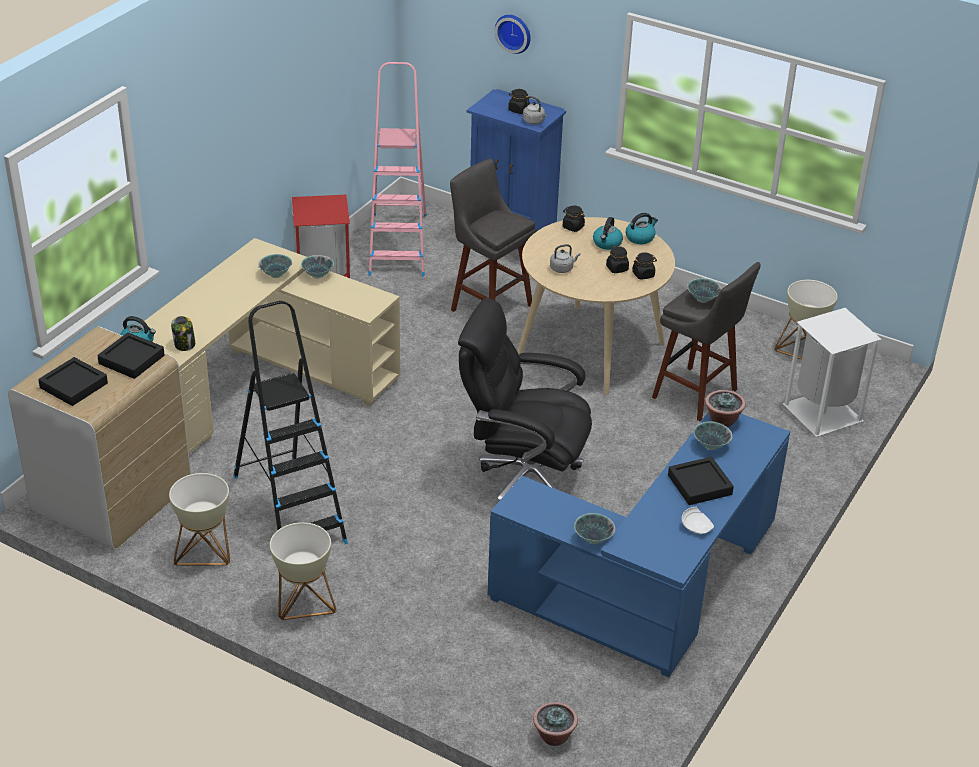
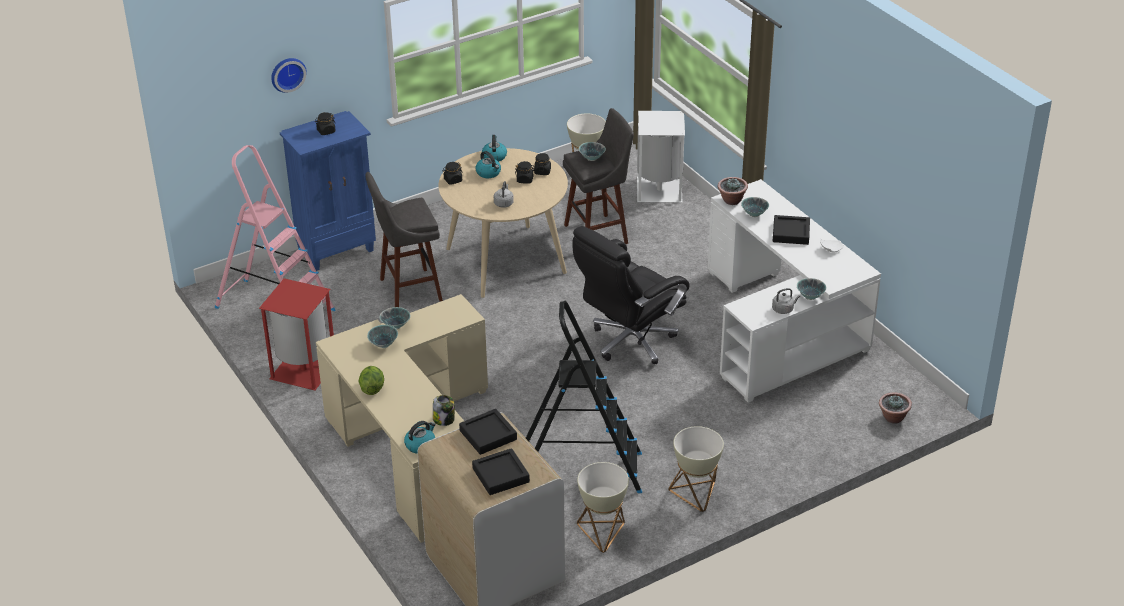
camera: 60 degrees left, 0 degrees up
blue desk [487,412,790,677] -> white desk [708,179,881,403]
grey kettle [523,96,547,124] -> grey kettle moved to [772,288,800,314]
none -> lettuce [358,366,384,395]

